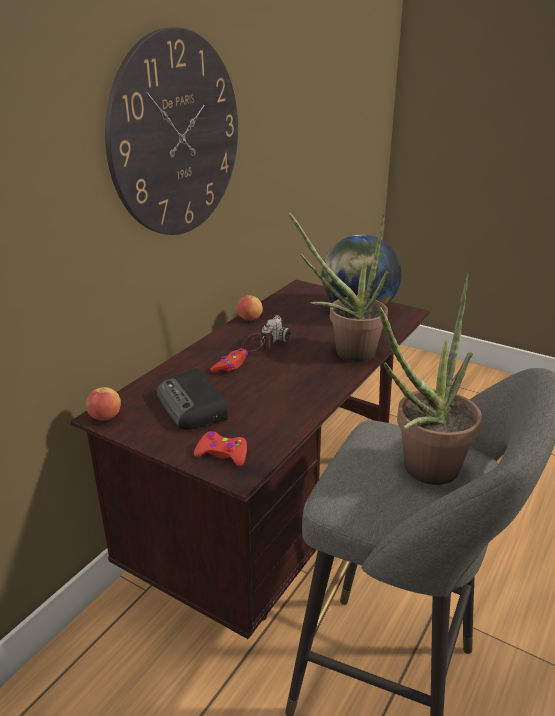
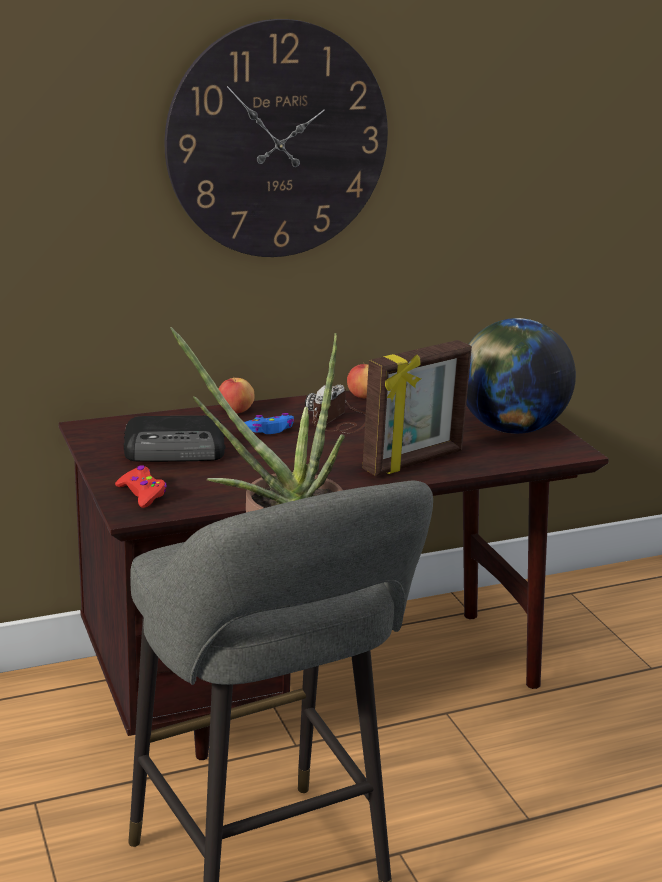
camera: 35 degrees right, 5 degrees down
apple [86,387,121,421] -> apple moved to [219,378,255,413]
radio [156,368,228,430] -> radio turned 105 degrees counterclockwise [124,416,226,462]
red game controller [210,348,248,372] -> blue game controller [244,413,294,434]
camera [241,315,290,351] -> camera turned 150 degrees clockwise [305,385,366,433]
potted plant [289,210,389,362] -> picture frame [363,340,472,476]

